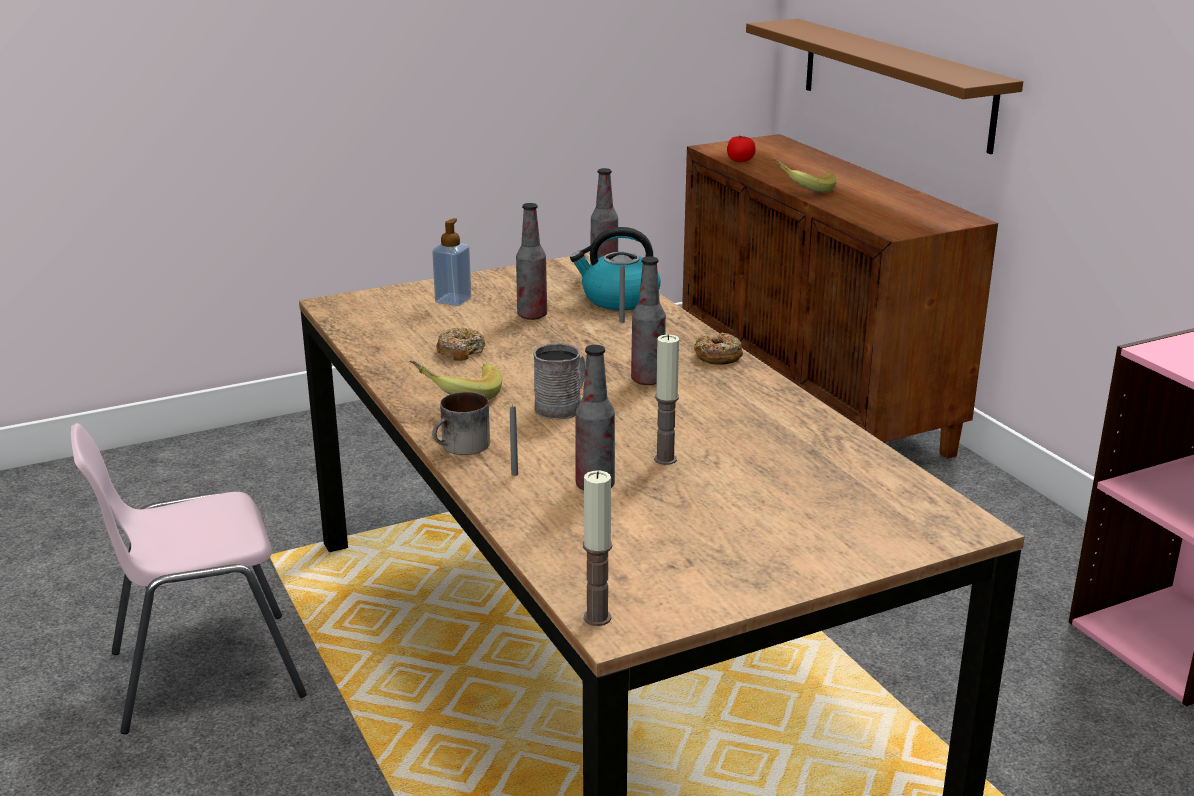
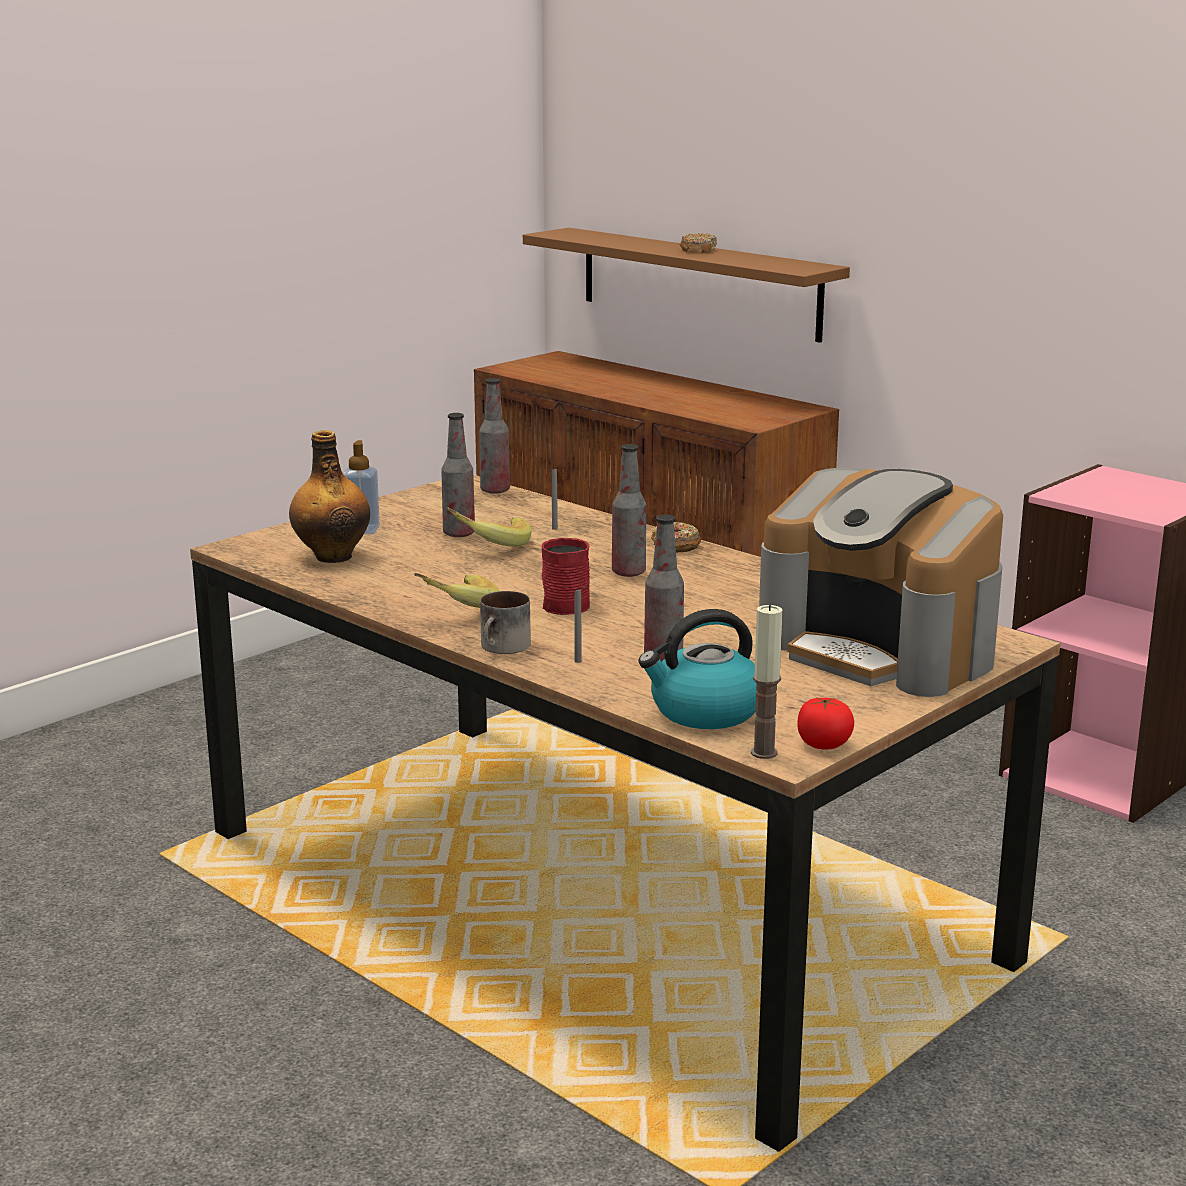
camera: 20 degrees left, 5 degrees down
pink chair [71,423,307,734] -> none
donut [436,327,485,361] -> donut moved to [679,233,717,253]
grey mug [533,343,585,419] -> red mug [542,538,590,615]
kettle [570,227,661,310] -> kettle moved to [638,609,757,729]
candle [654,334,679,465] -> none
tomato [727,136,756,162] -> tomato moved to [797,697,854,749]
banana [773,158,837,193] -> banana moved to [446,508,532,547]
none -> bottle [289,430,370,563]
none -> coffee machine [759,468,1003,697]

